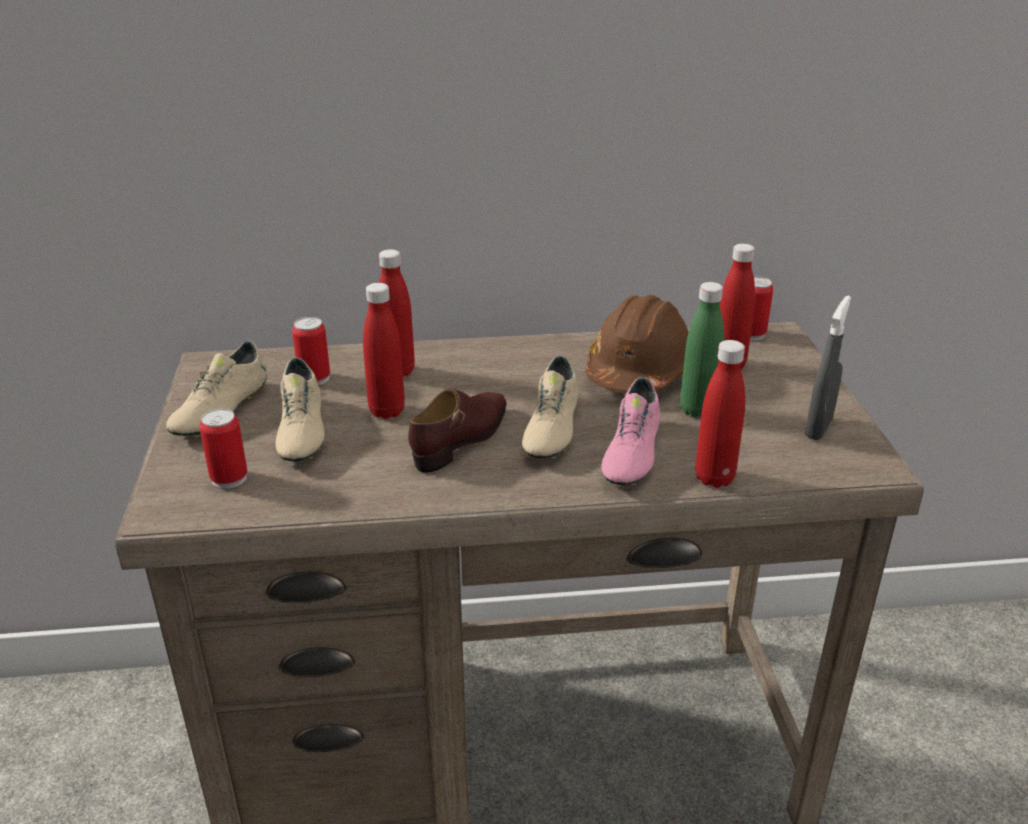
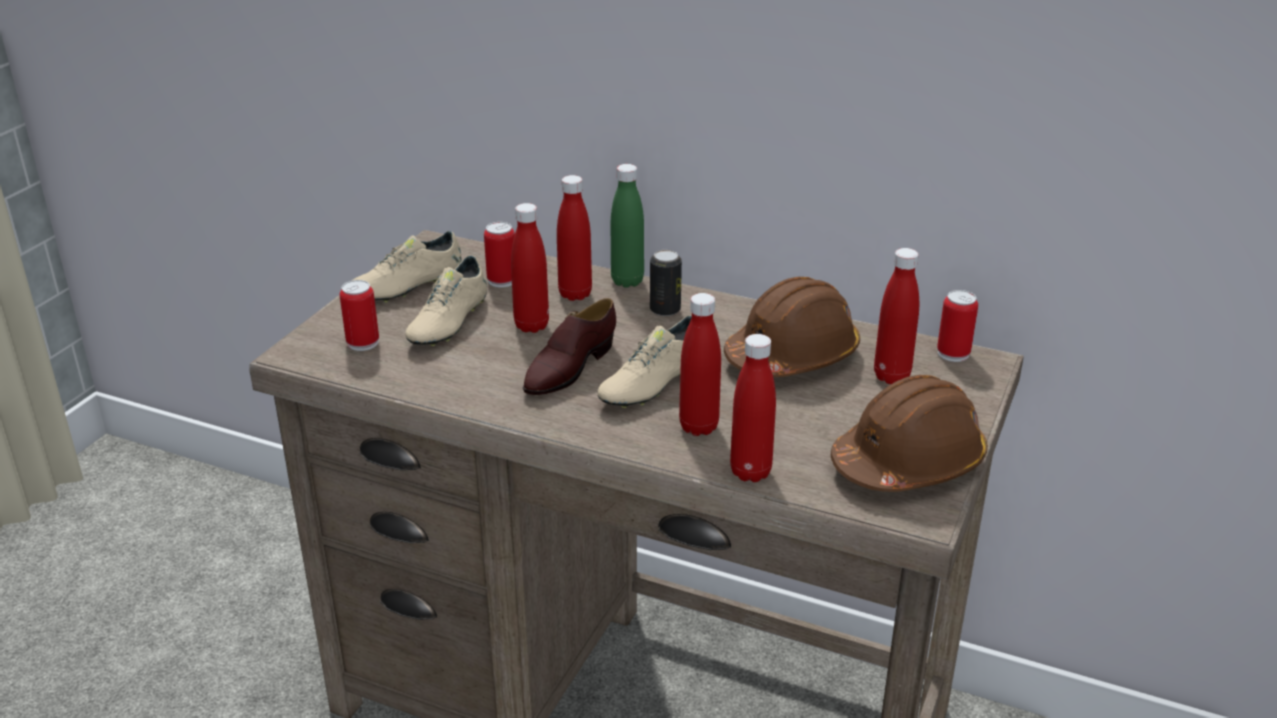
camera: 30 degrees right, 0 degrees up
brown shoe [408,389,507,473] -> brown shoe turned 150 degrees clockwise [523,298,616,395]
pink shoe [601,377,660,485] -> red bottle [679,293,721,436]
green bottle [680,282,724,418] -> green bottle moved to [611,164,644,288]
grey spray bottle [805,295,851,440] -> brown hard hat [831,375,988,492]
none -> can [650,250,682,316]

